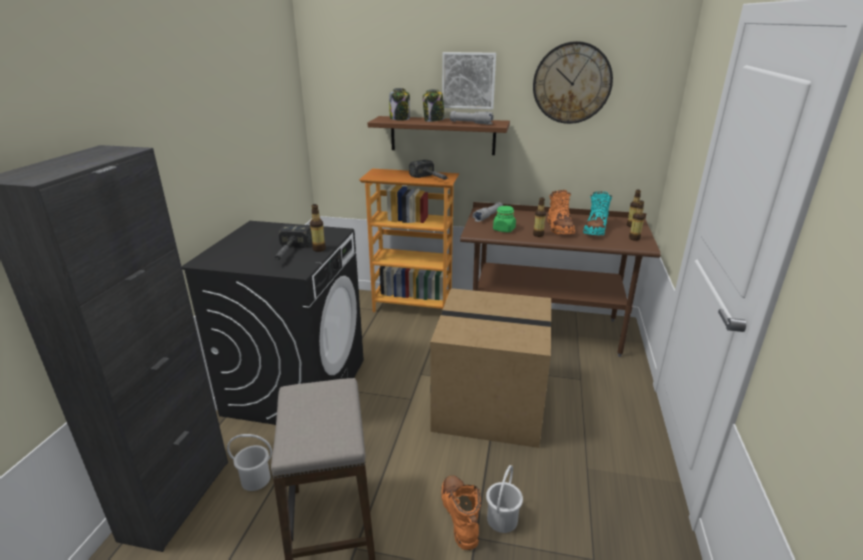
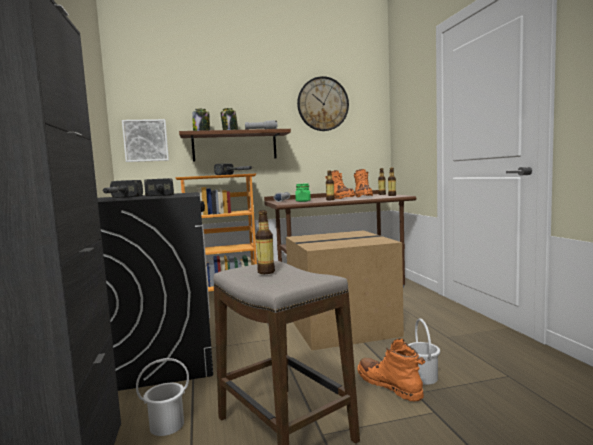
camera: 25 degrees left, 20 degrees down
bottle [310,204,326,252] -> bottle moved to [256,210,275,274]
picture [442,52,496,109] -> picture moved to [122,119,169,162]
turquoise boot [583,191,612,235] -> orange boot [354,169,373,197]
none -> hammer [103,180,143,198]

